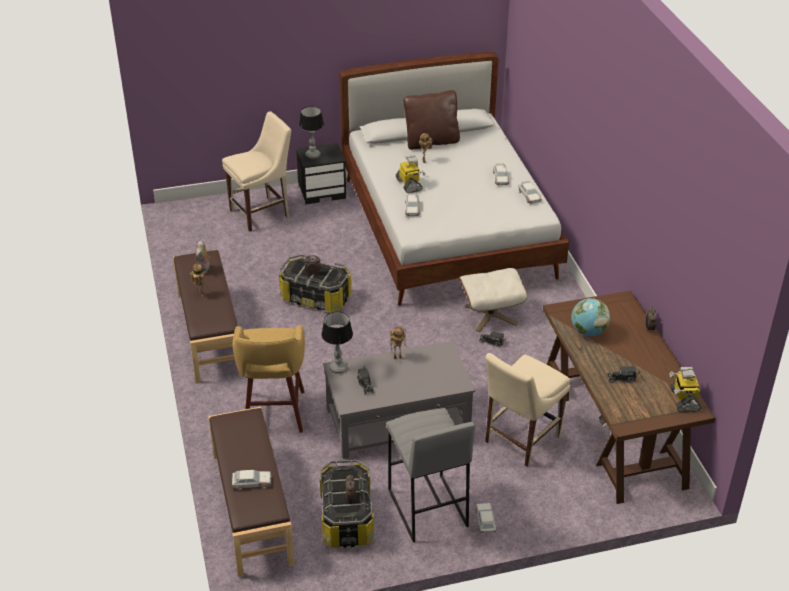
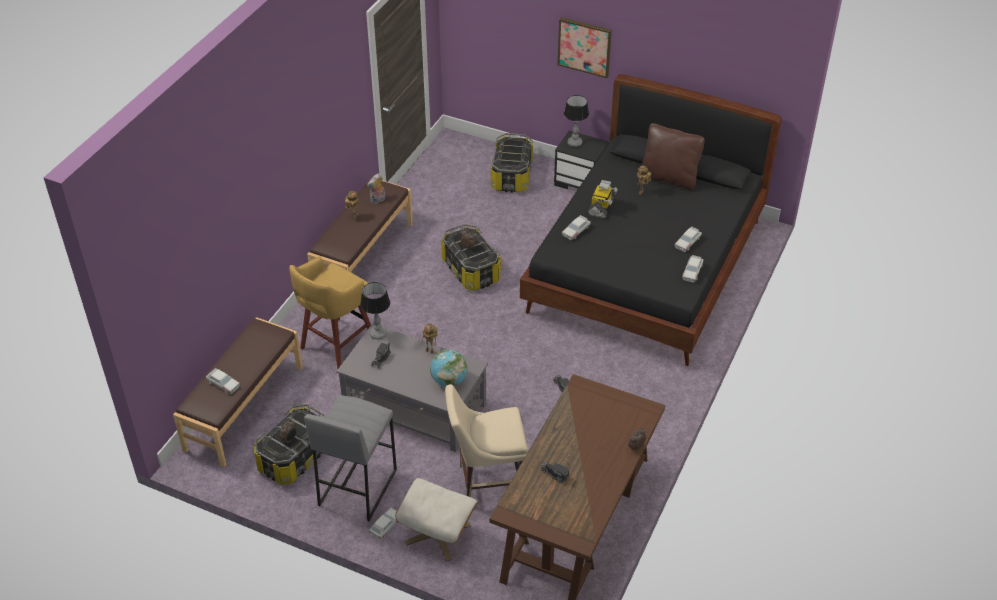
camera: 40 degrees right, 5 degrees up
beige chair [222,111,291,232] -> storage box [491,133,533,193]
white bed [340,52,569,306] -> black bed [520,74,782,366]
beige ottoman [459,268,528,332] -> beige ottoman moved to [395,478,478,561]
globe [571,298,610,336] -> globe moved to [430,350,468,387]
toy robot [669,367,701,412] -> none
none -> picture [557,17,612,78]

